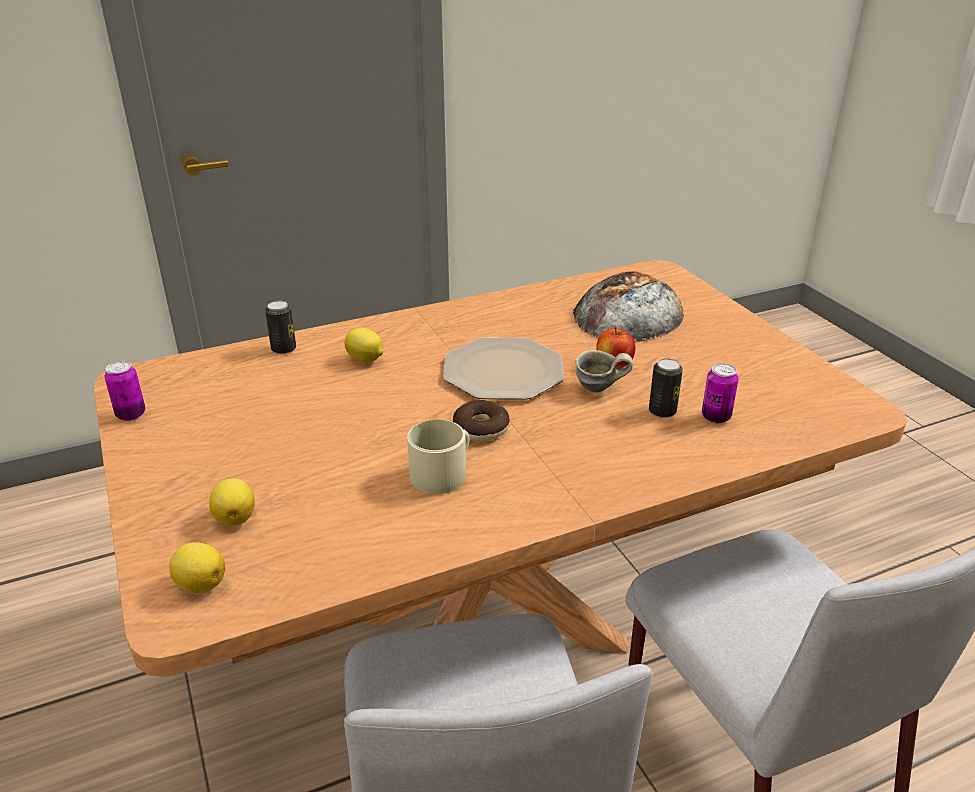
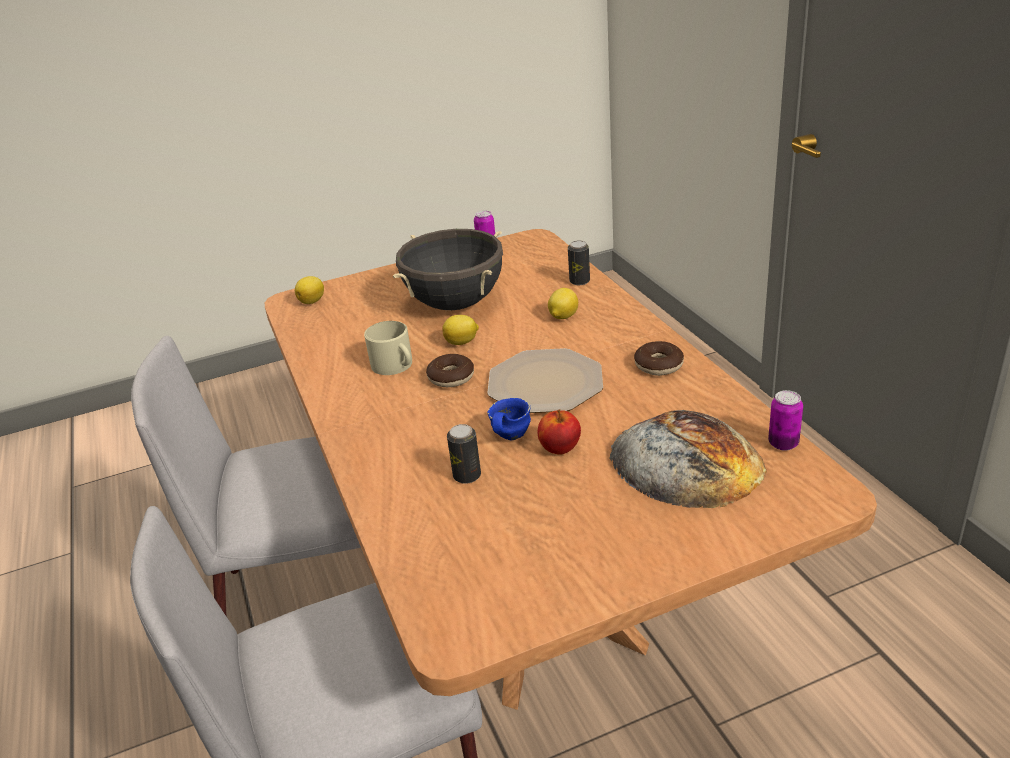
camera: 95 degrees right, 0 degrees up
lemon [209,478,255,526] -> lemon moved to [442,315,479,345]
grey mug [575,350,633,392] -> blue mug [488,398,531,440]
can [702,363,739,423] -> can moved to [768,390,803,450]
none -> black cooking pot [393,229,503,310]
none -> donut [634,341,684,376]

